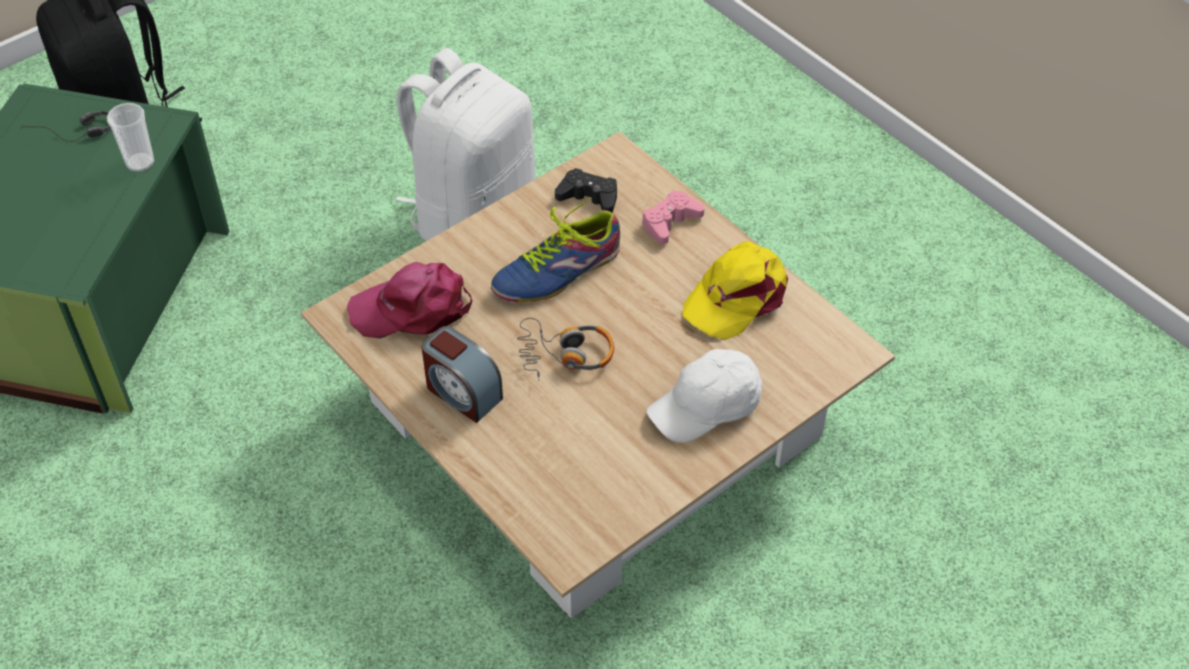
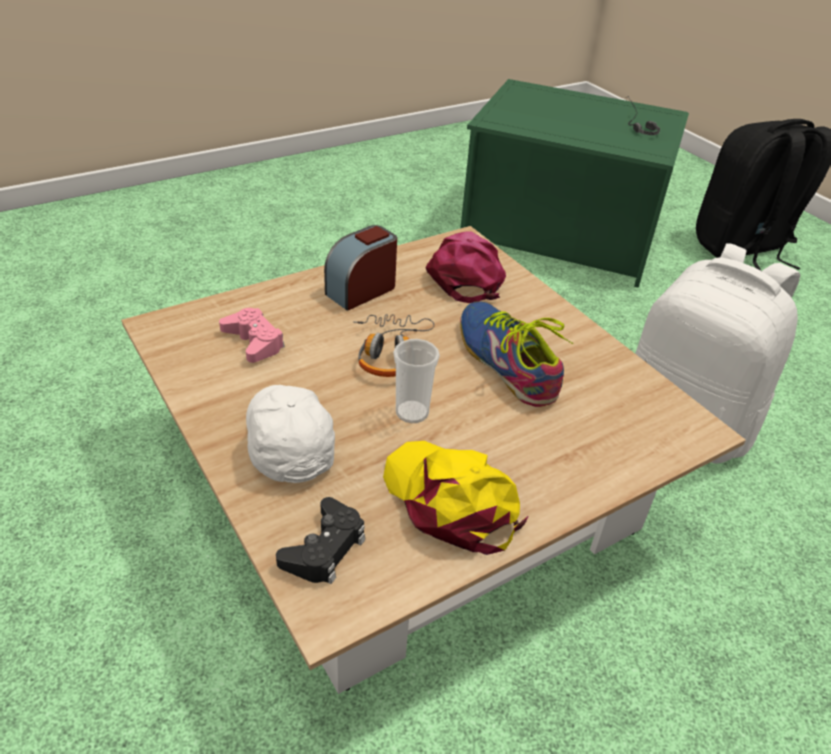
camera: 95 degrees right, 10 degrees down
cup [107,103,154,172] -> cup moved to [393,339,440,423]
black game controller [555,168,617,213] -> black game controller moved to [276,497,365,584]
pink game controller [642,190,705,244] -> pink game controller moved to [219,308,285,363]

